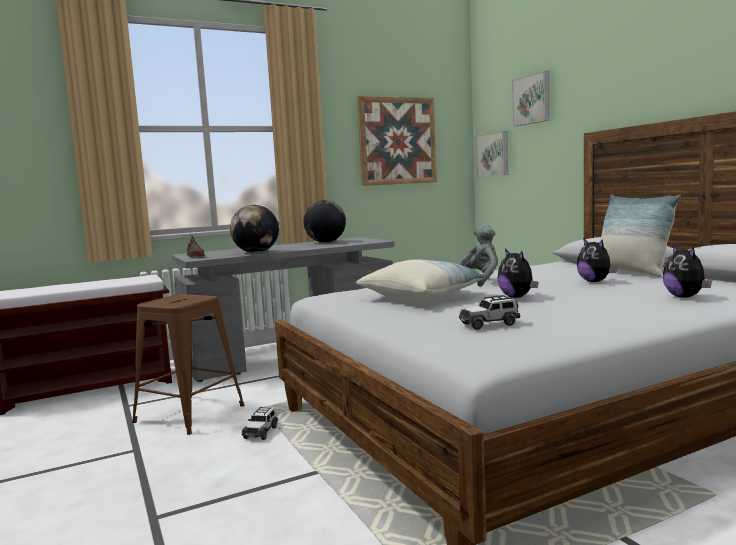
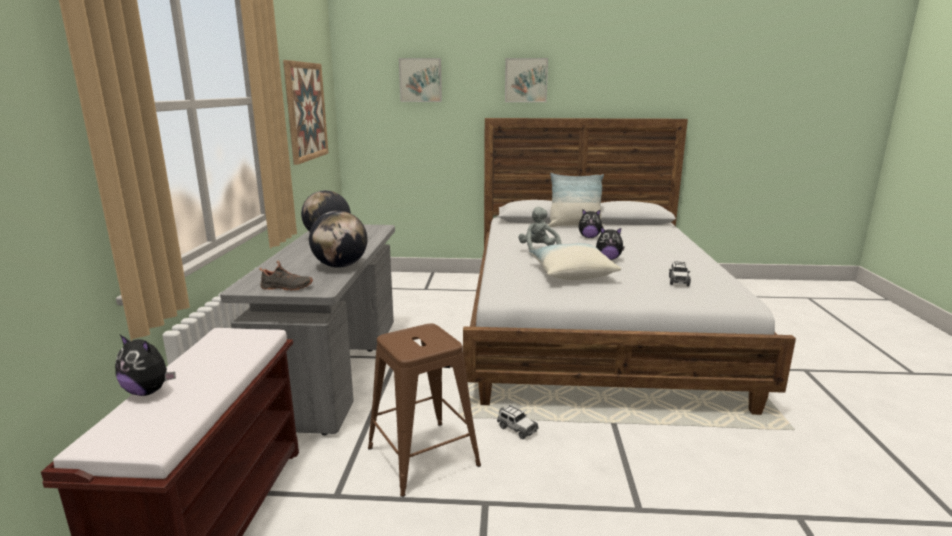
camera: 60 degrees left, 10 degrees up
picture [476,131,508,177] -> picture moved to [505,58,548,102]
plush toy [663,245,712,298] -> plush toy moved to [115,335,176,396]

